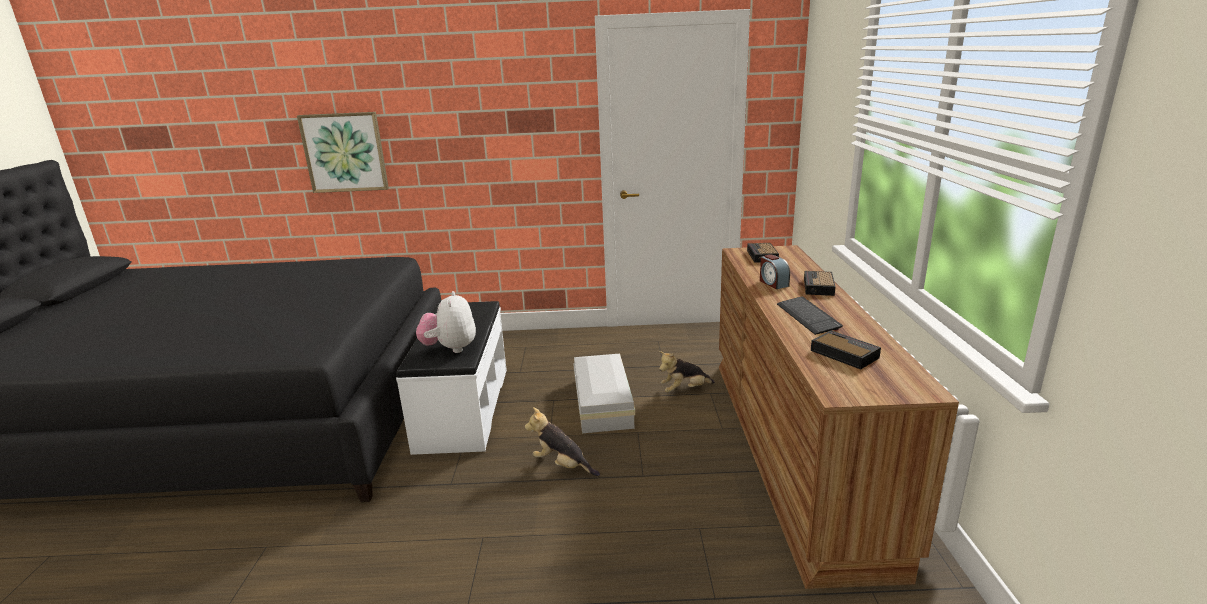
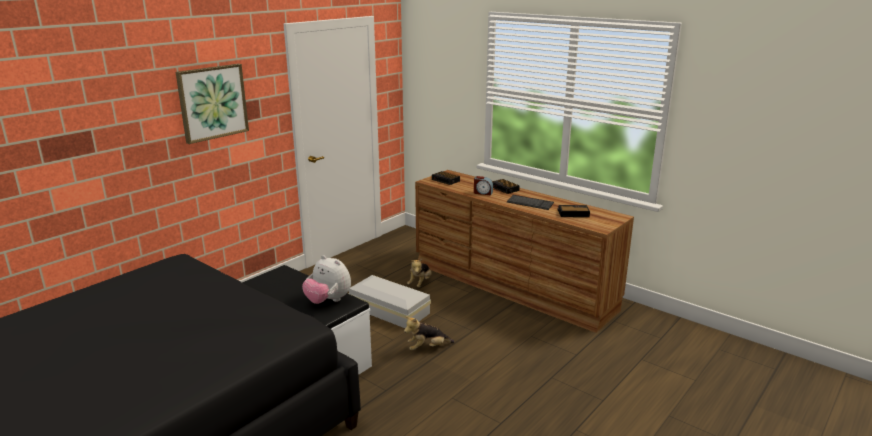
camera: 50 degrees left, 0 degrees up
picture [297,112,389,193] -> picture moved to [176,64,249,144]

